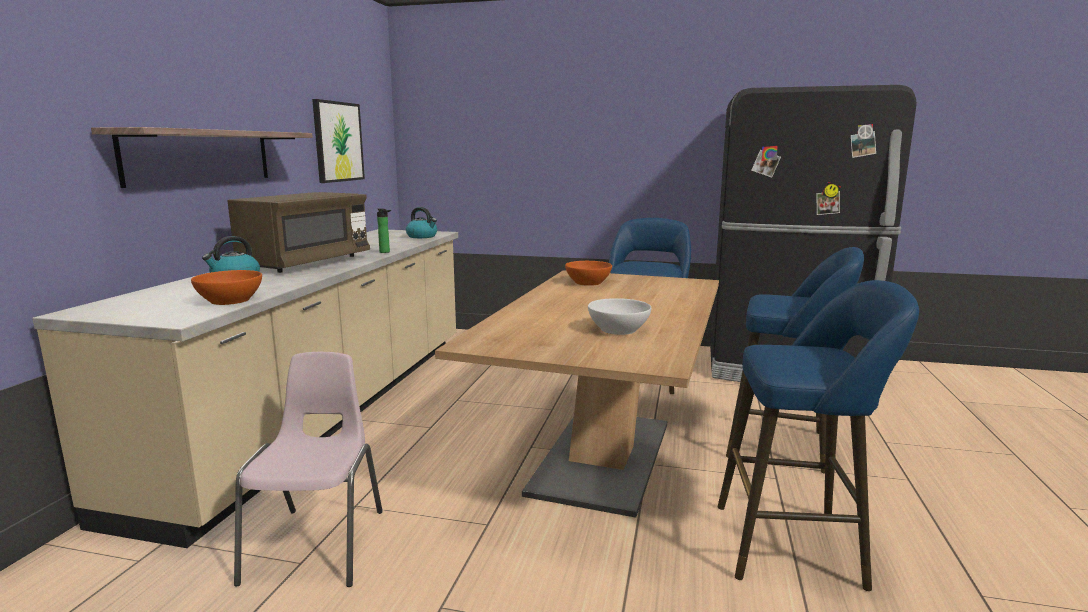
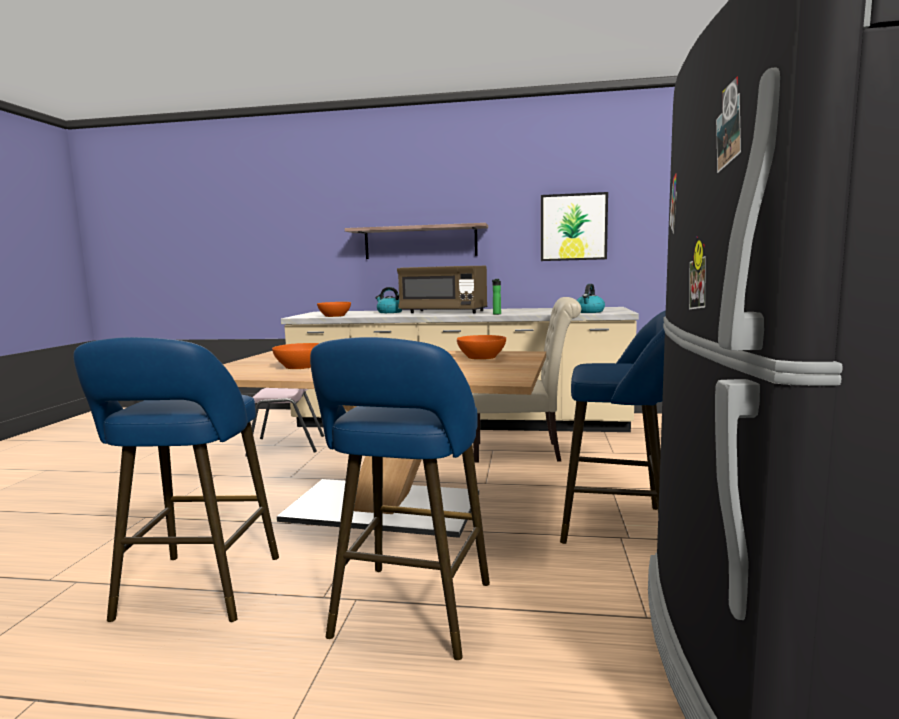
camera: 85 degrees right, 5 degrees down
white bowl [588,298,651,335] -> orange bowl [272,343,319,369]
none -> beige chair [472,297,581,463]

